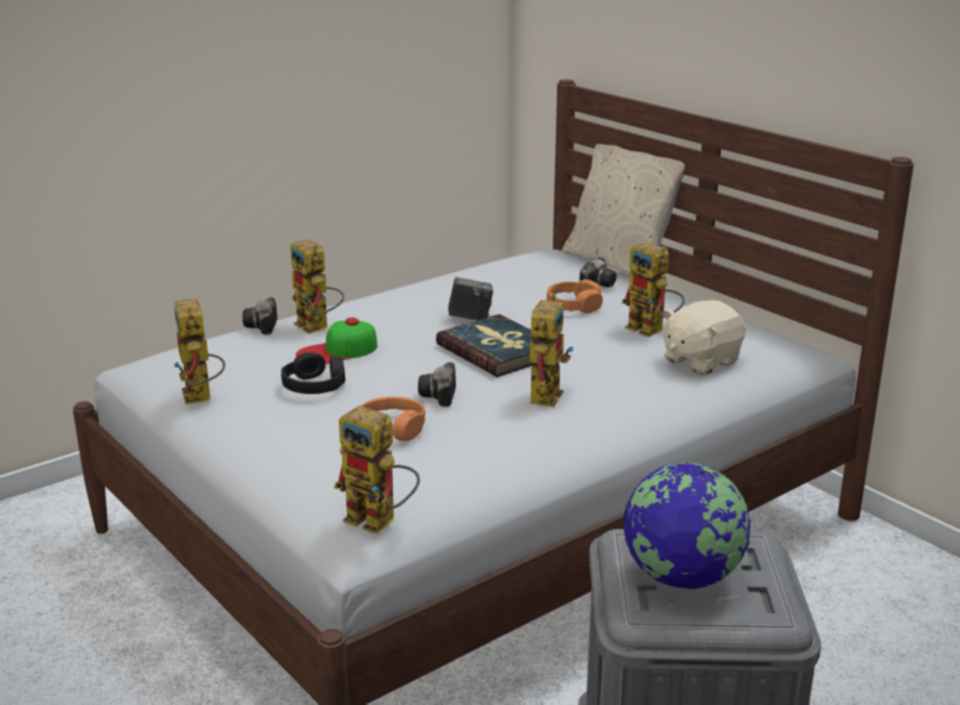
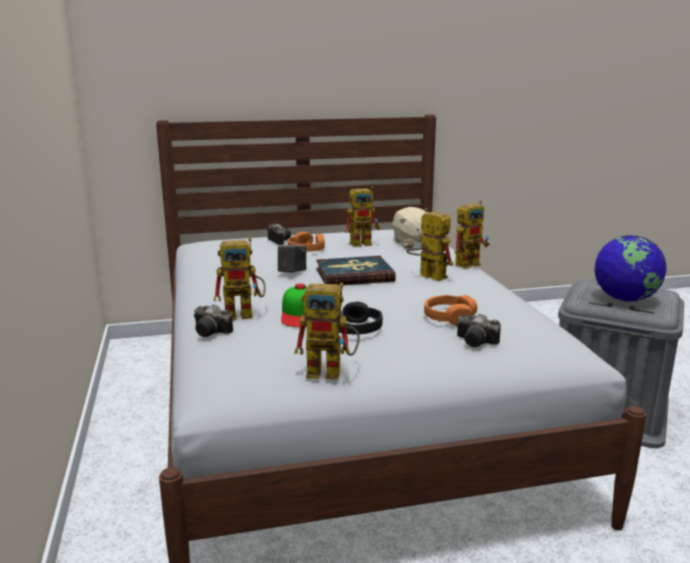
camera: 65 degrees left, 5 degrees down
toy robot [334,406,420,534] -> toy robot moved to [455,201,490,268]
camera [418,362,456,407] -> camera moved to [457,314,501,347]
beige pillow [562,144,685,275] -> none

